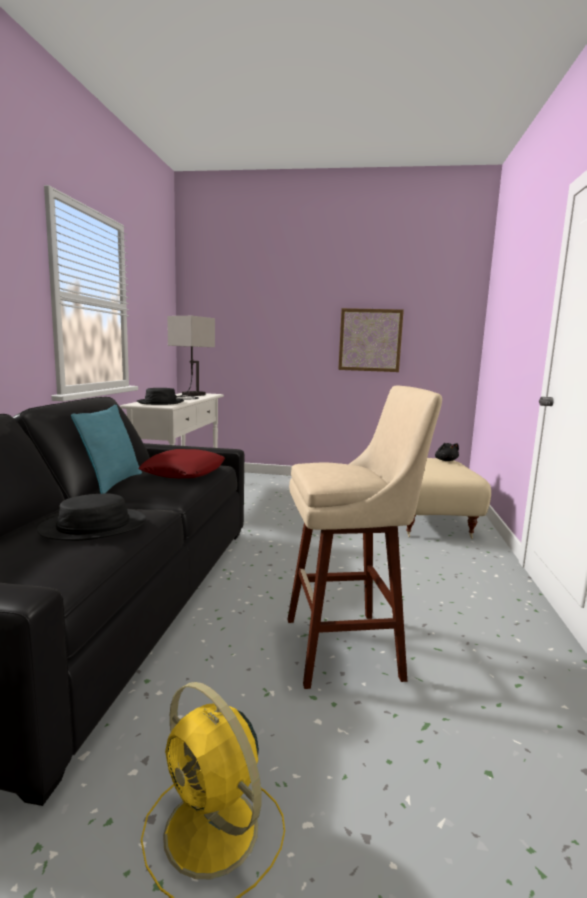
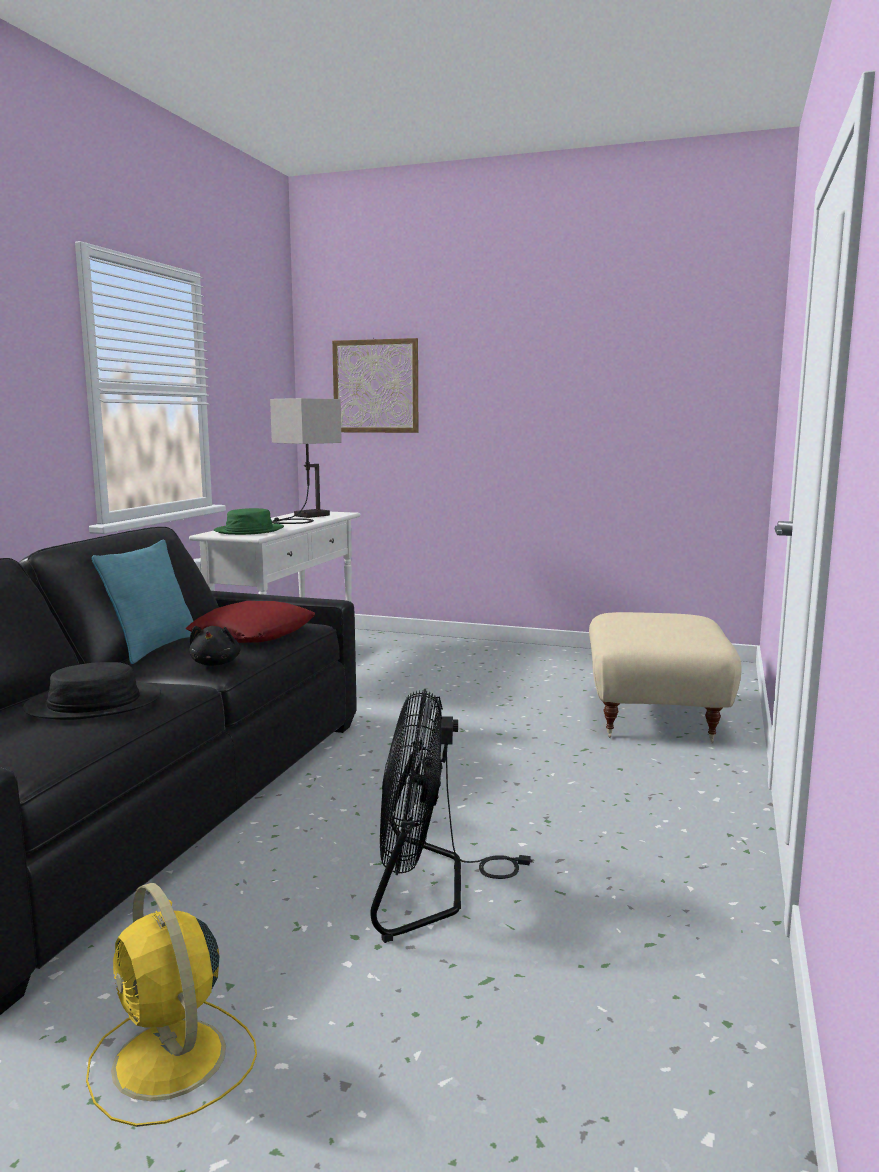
camera: 10 degrees right, 0 degrees up
black hat [137,388,184,405] -> green hat [214,508,284,535]
beige stool [287,385,442,689] -> black fan [371,689,534,943]
picture [338,307,404,372] -> picture moved to [332,337,418,433]
black plush toy [435,443,459,461] -> black plush toy moved to [189,626,241,666]

